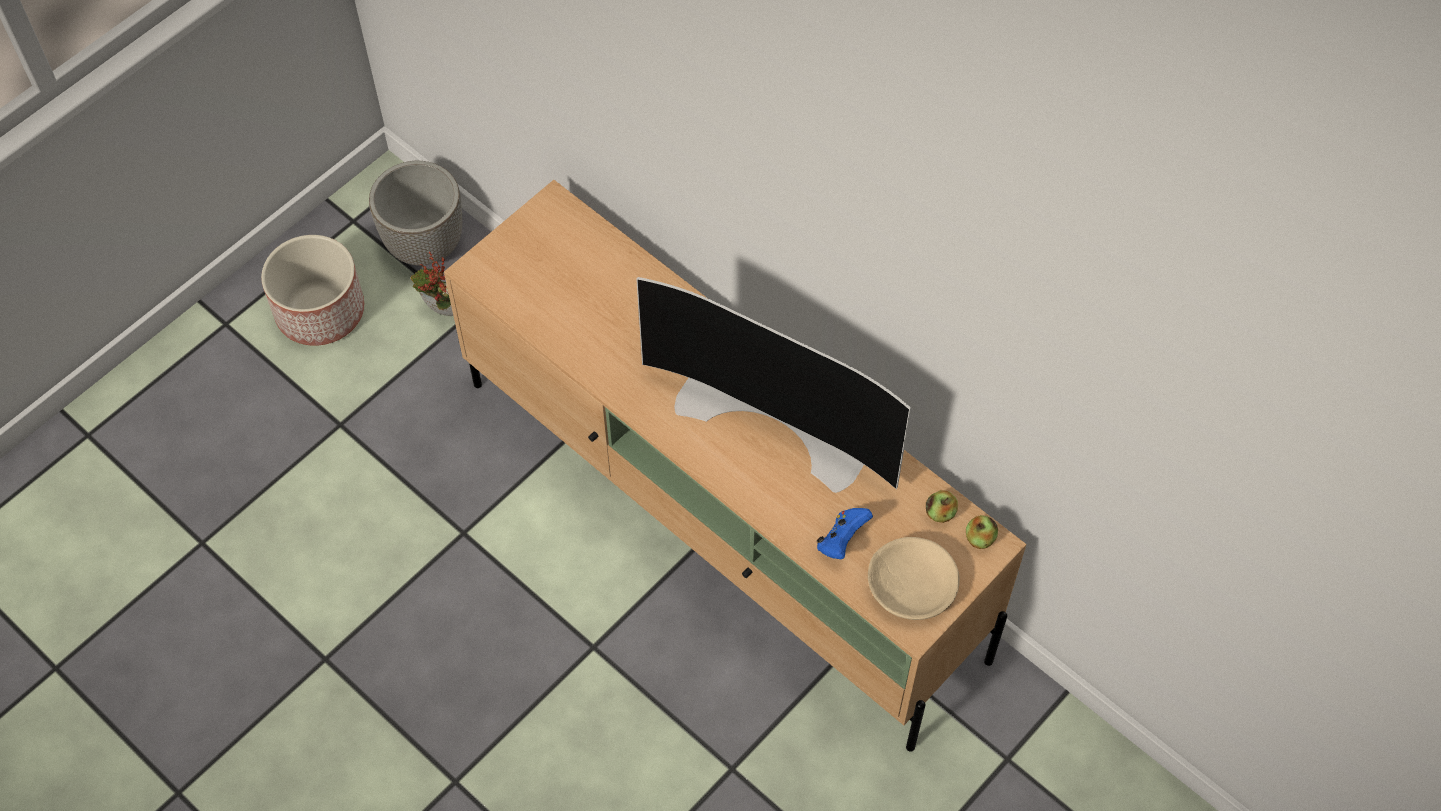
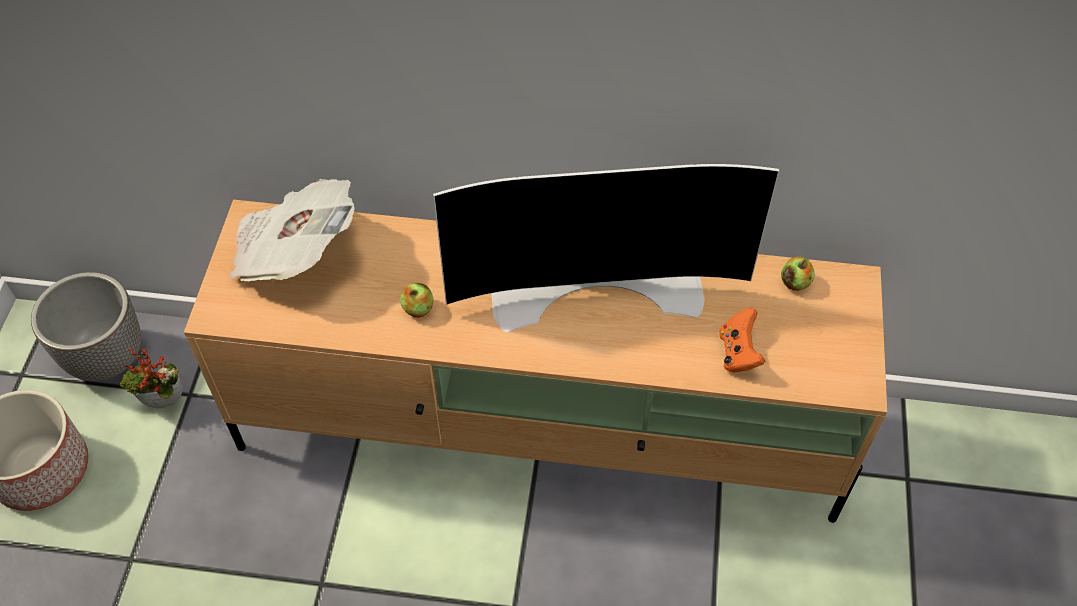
camera: 35 degrees left, 5 degrees down
blue game controller [817,508,873,559] -> orange game controller [719,308,765,372]
beige bowl [868,537,960,620] -> none
apple [966,515,998,549] -> apple moved to [400,283,434,318]
none -> newspaper [229,179,355,281]

